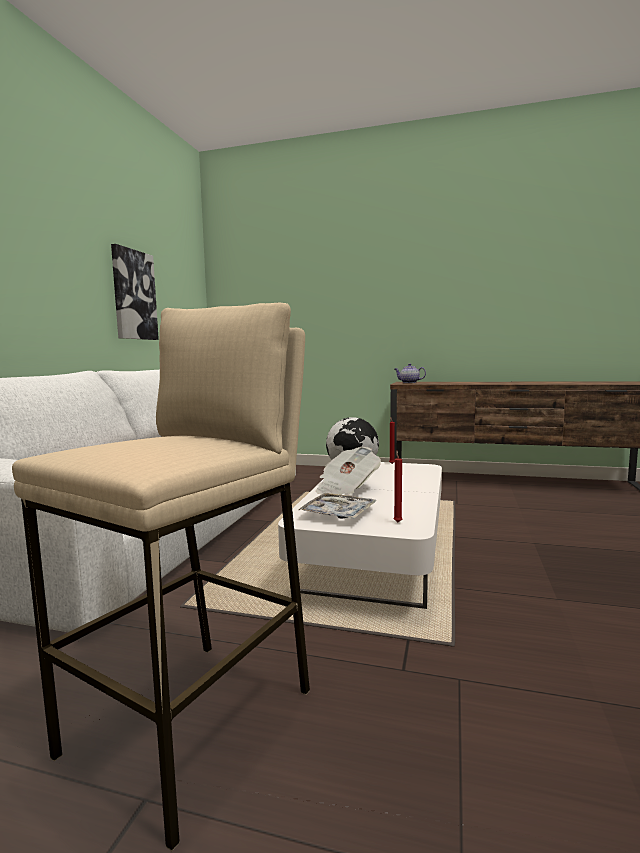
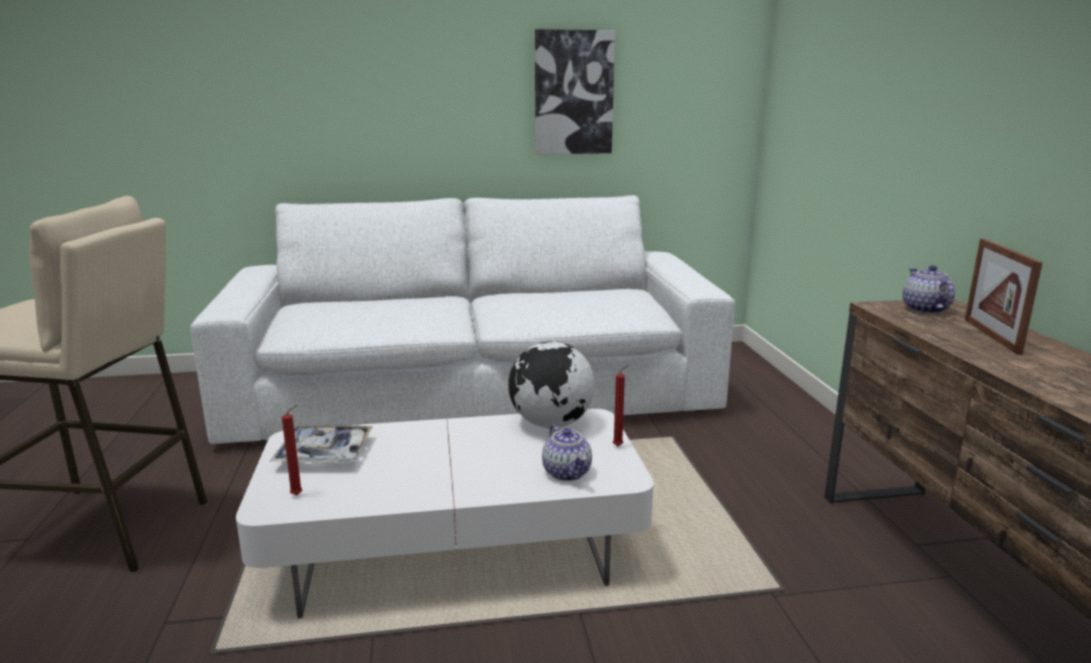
camera: 65 degrees right, 10 degrees up
newspaper [316,447,381,495] -> none
none -> teapot [542,424,592,481]
none -> picture frame [965,238,1043,355]

